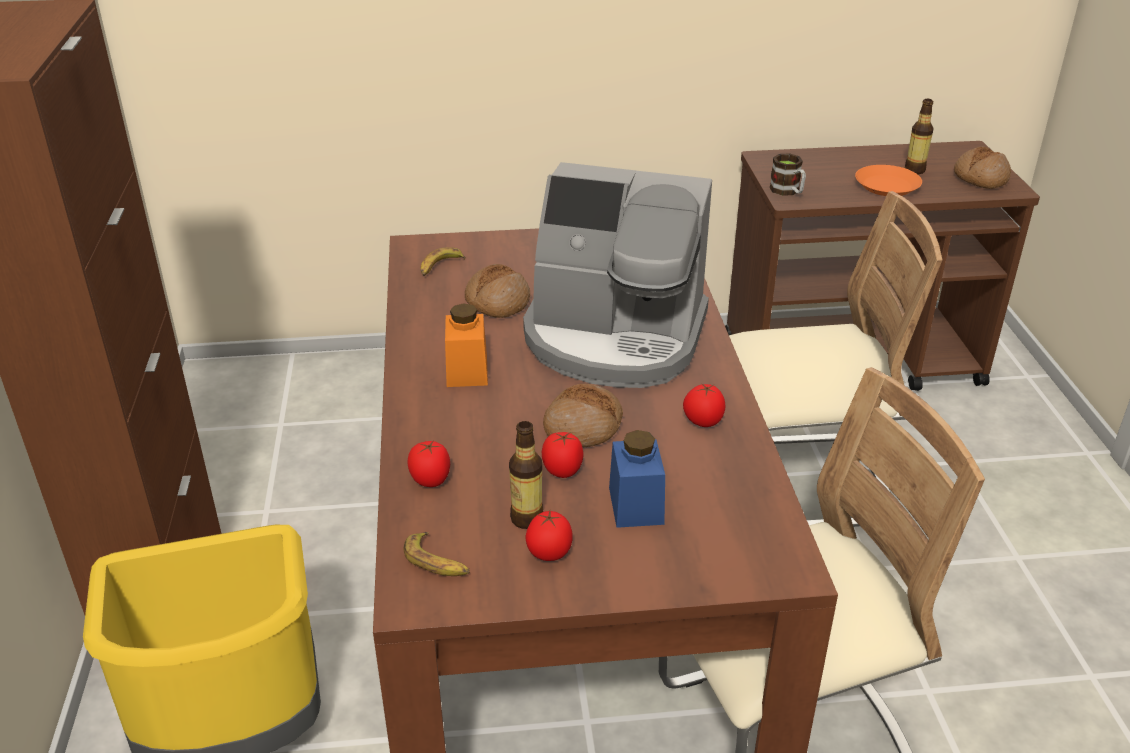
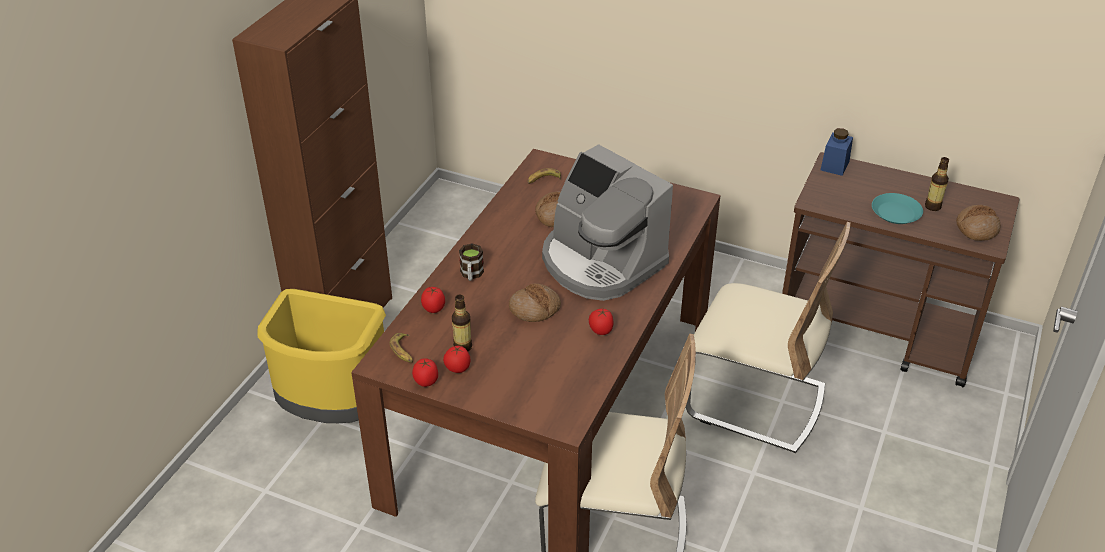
camera: 30 degrees right, 5 degrees up
orange jar [445,303,488,387] -> none
tomato [542,432,583,478] -> tomato moved to [412,358,438,387]
blue jar [609,430,665,528] -> blue jar moved to [821,128,853,176]
mug [770,153,806,196] -> mug moved to [459,243,484,281]
orange plate [855,165,922,196] -> turquoise plate [872,193,923,224]

